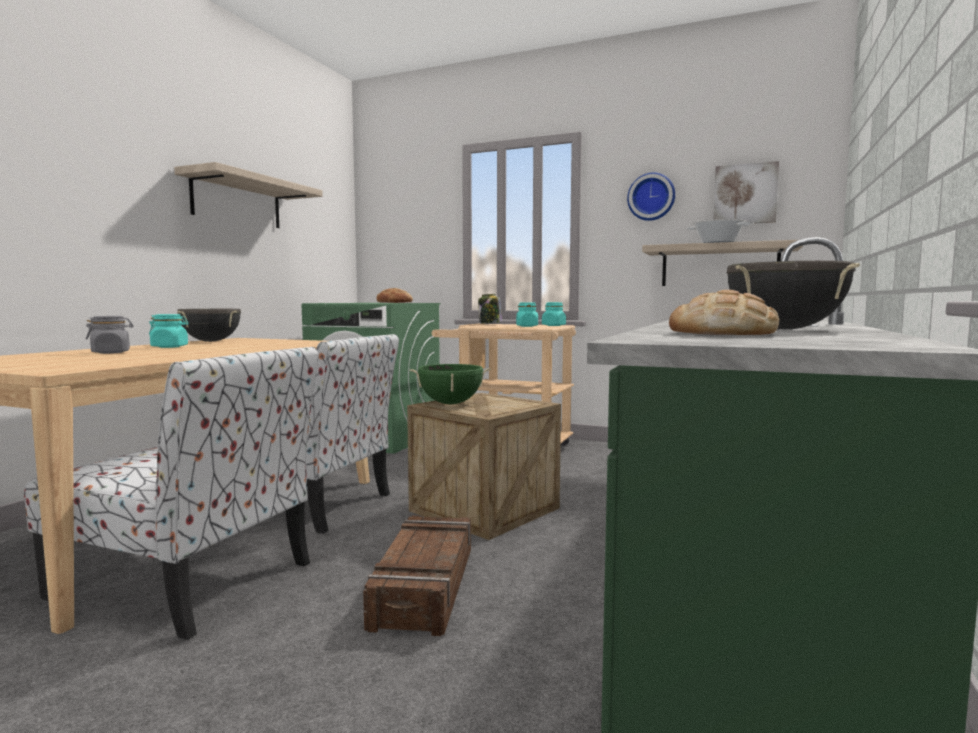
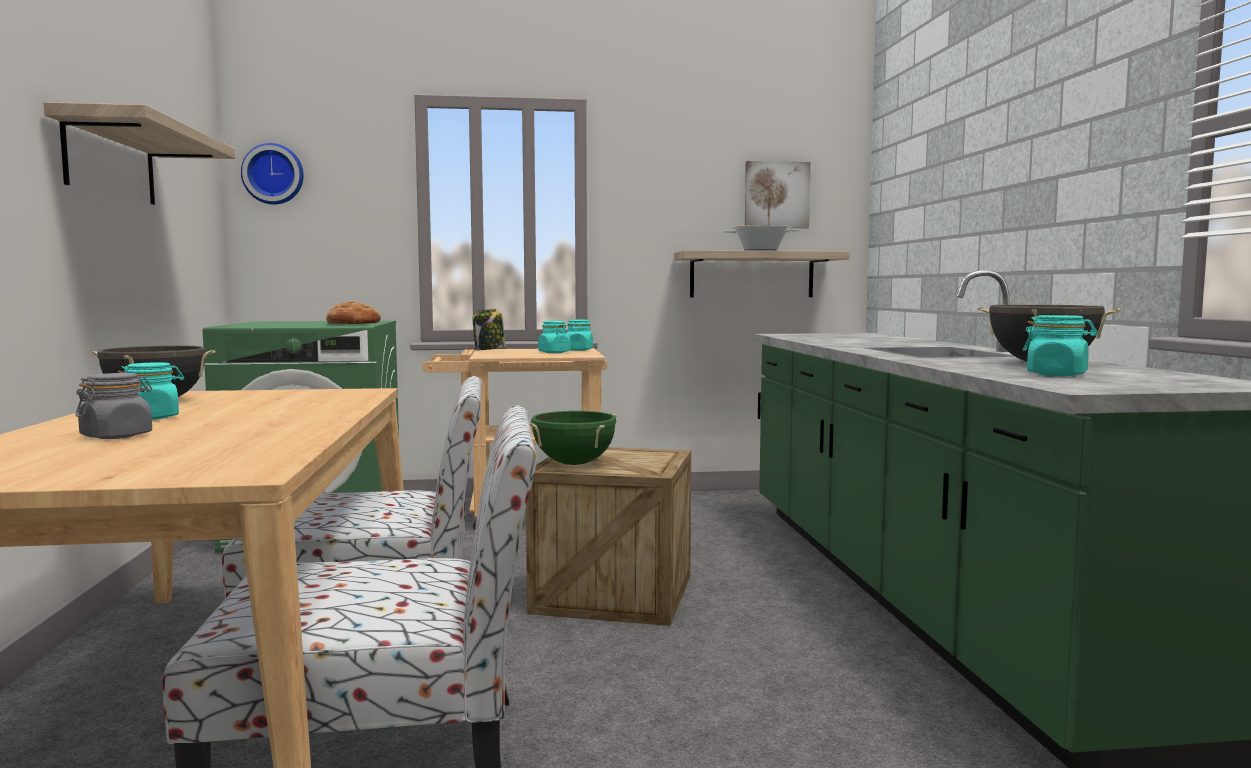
camera: 30 degrees left, 0 degrees up
crate [363,515,471,636] -> none
wall clock [627,172,675,221] -> wall clock moved to [241,143,304,205]
bread [669,290,779,335] -> turquoise jar [1023,315,1098,376]

